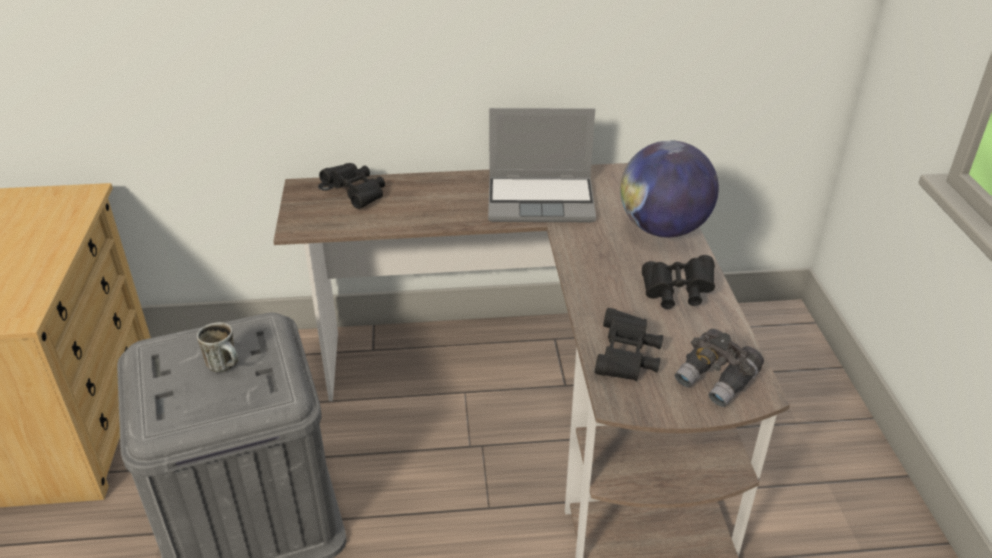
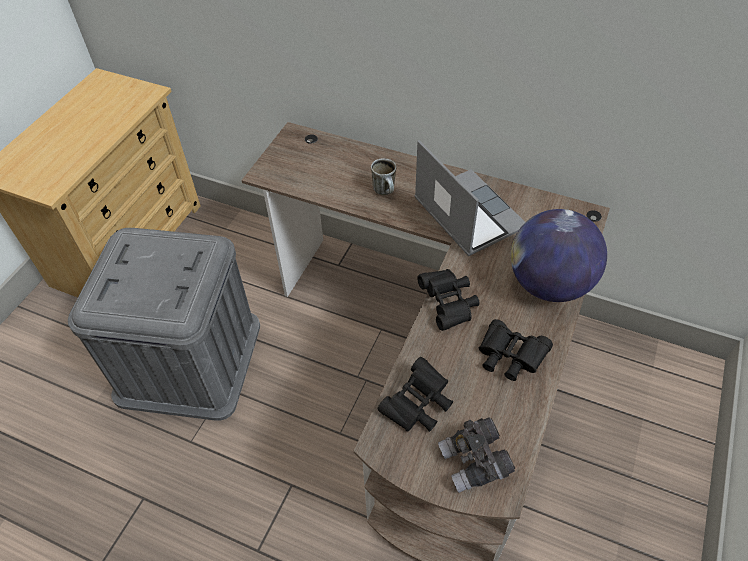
camera: 30 degrees right, 15 degrees up
mug [197,322,238,373] -> mug moved to [371,158,396,195]
black binoculars [319,163,385,209] -> black binoculars moved to [417,269,479,331]
laptop [488,108,596,222] -> laptop turned 150 degrees counterclockwise [415,140,525,256]

